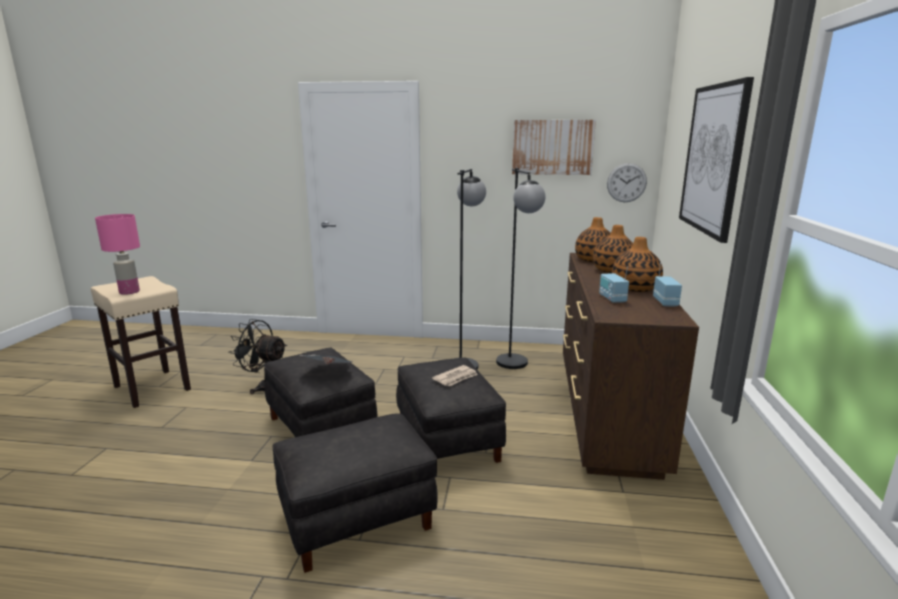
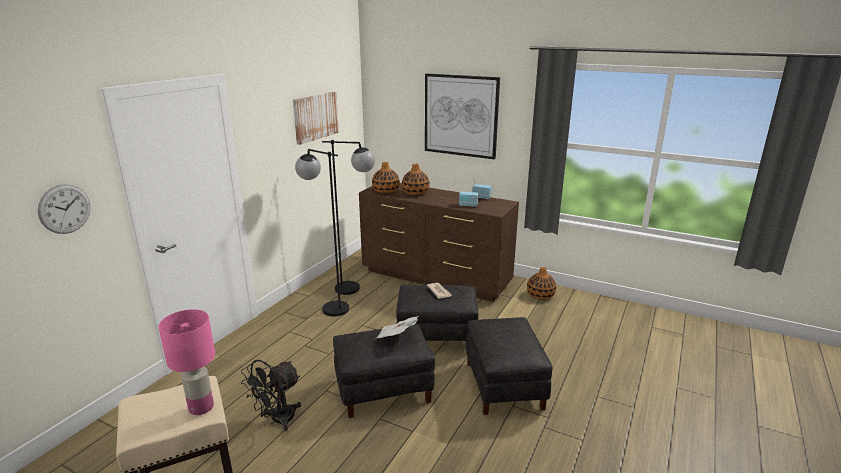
camera: 70 degrees left, 5 degrees up
wall clock [607,163,647,202] -> wall clock moved to [37,184,91,234]
vase [612,237,663,292] -> vase moved to [527,267,556,300]

